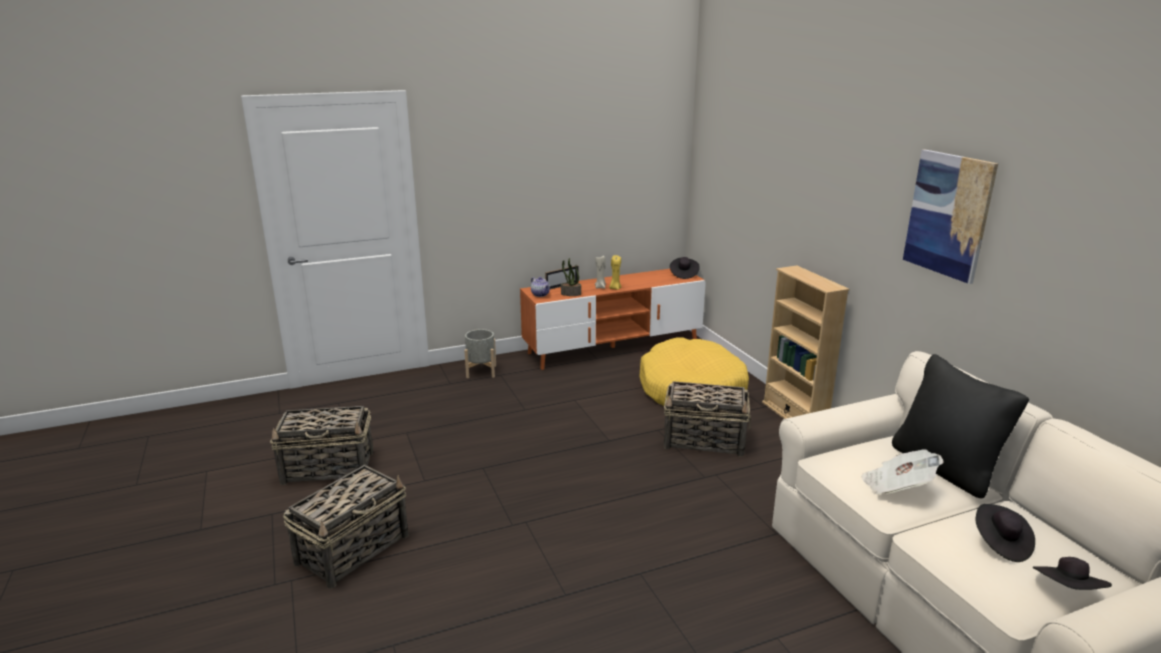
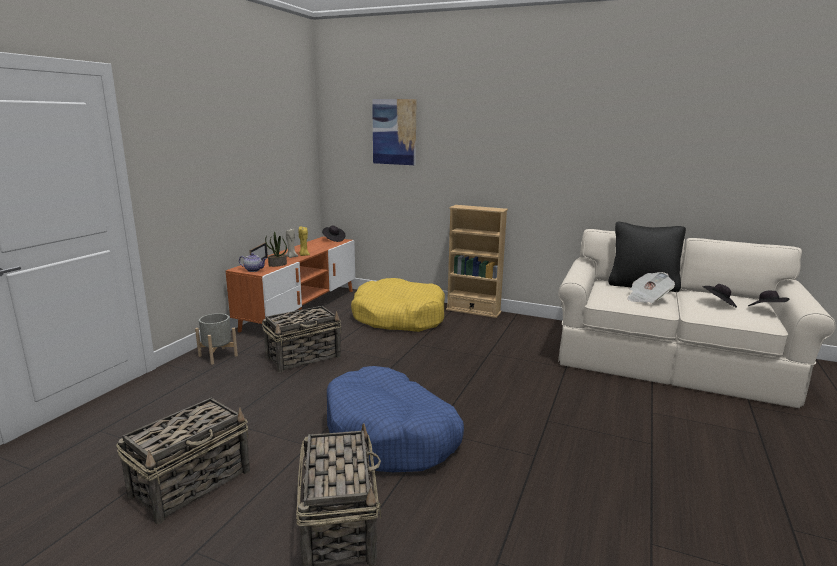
camera: 45 degrees left, 5 degrees down
basket [664,381,751,457] -> basket moved to [262,306,342,372]
picture [903,150,998,284] -> picture moved to [372,99,416,165]
none -> blue dog bed [327,366,464,472]

